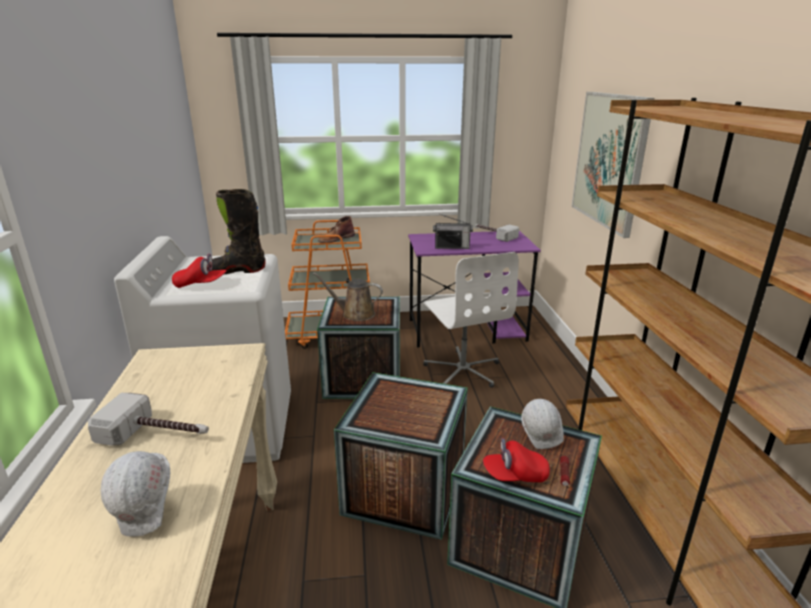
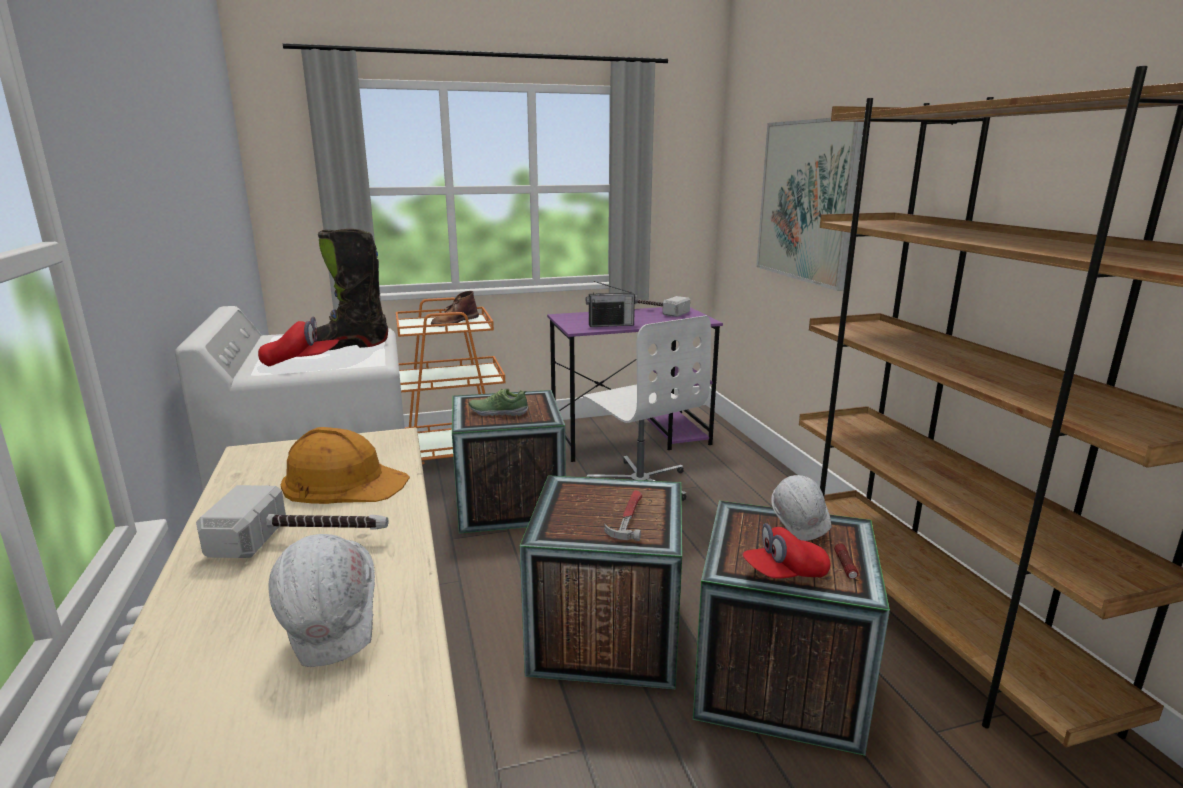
camera: 10 degrees left, 5 degrees down
brown watering can [313,272,383,321] -> shoe [469,388,528,416]
none -> orange hard hat [281,427,410,504]
none -> hammer [604,490,642,541]

